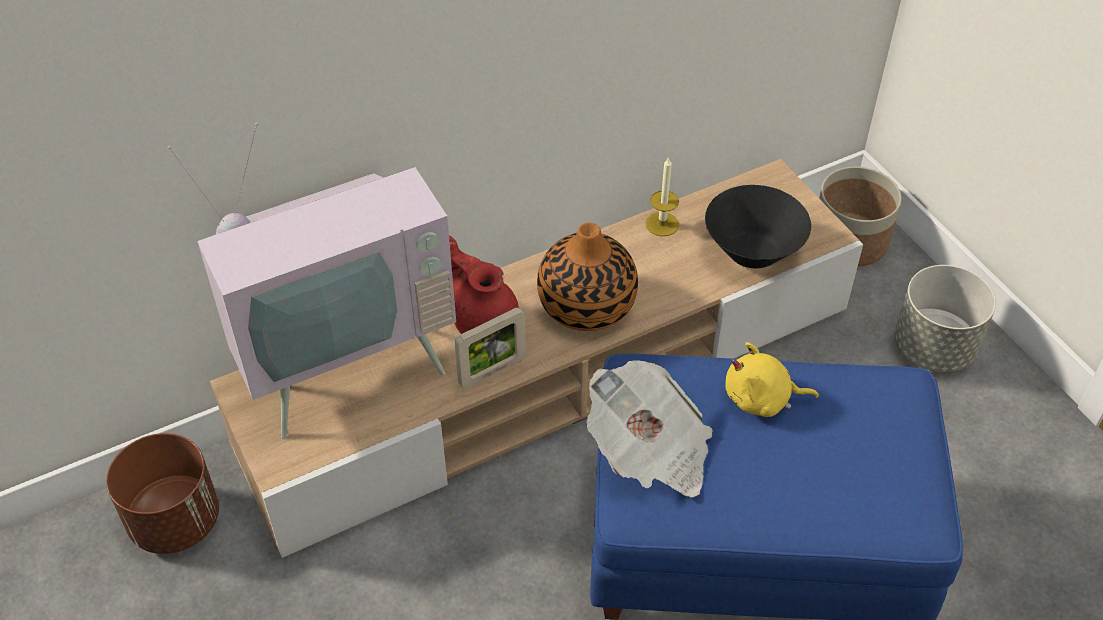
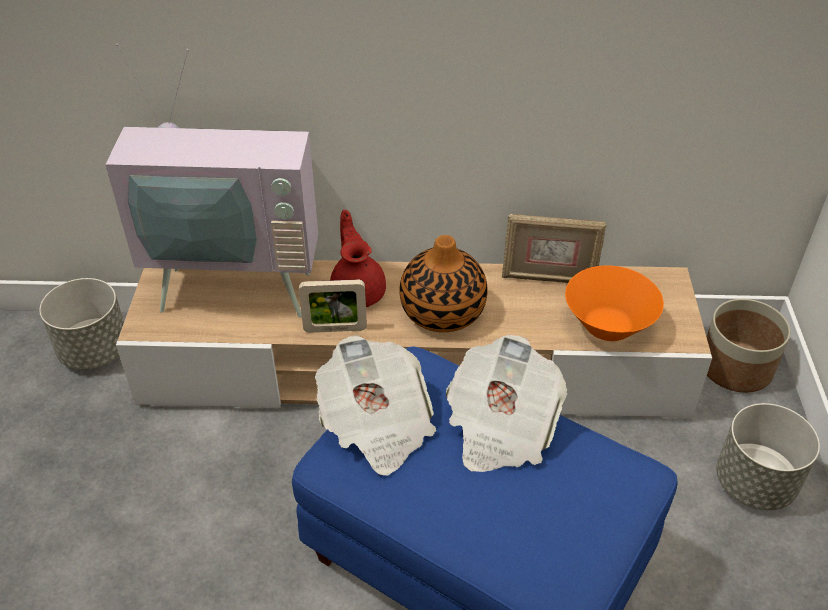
camera: 30 degrees right, 5 degrees down
brown planter [106,433,219,554] -> grey planter [39,278,124,370]
candle [646,157,679,236] -> picture frame [502,214,607,283]
black bowl [705,185,811,268] -> orange bowl [565,265,664,341]
yellow plush toy [725,342,819,417] -> newspaper [446,335,567,472]

